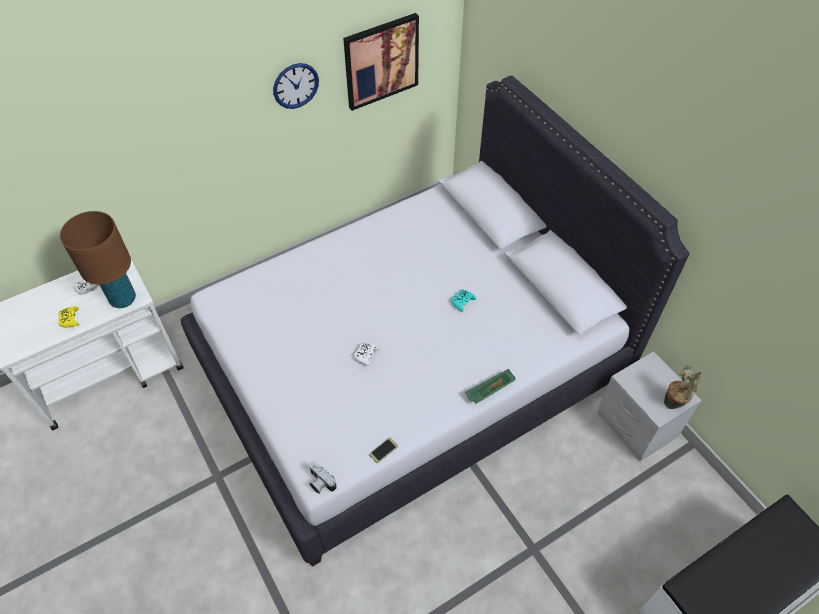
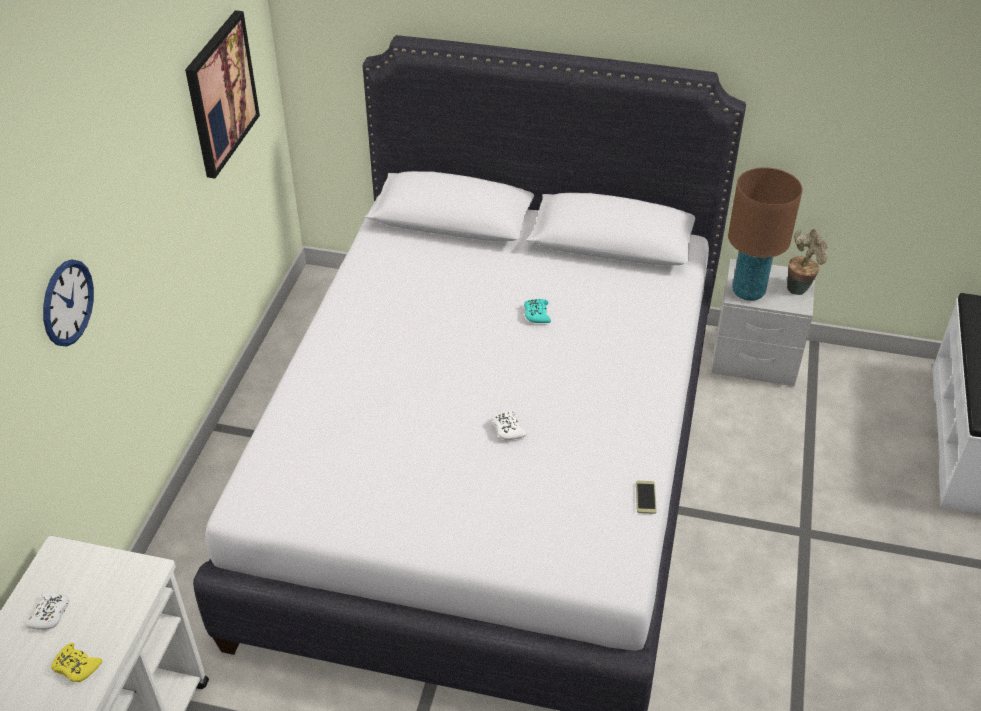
camera: 45 degrees left, 10 degrees down
brown table lamp [60,211,136,308] -> brown table lamp moved to [728,167,803,301]
wall clock [273,63,319,109] -> wall clock moved to [43,259,94,346]
camera [309,461,337,494] -> none
green tray [465,369,515,404] -> none

